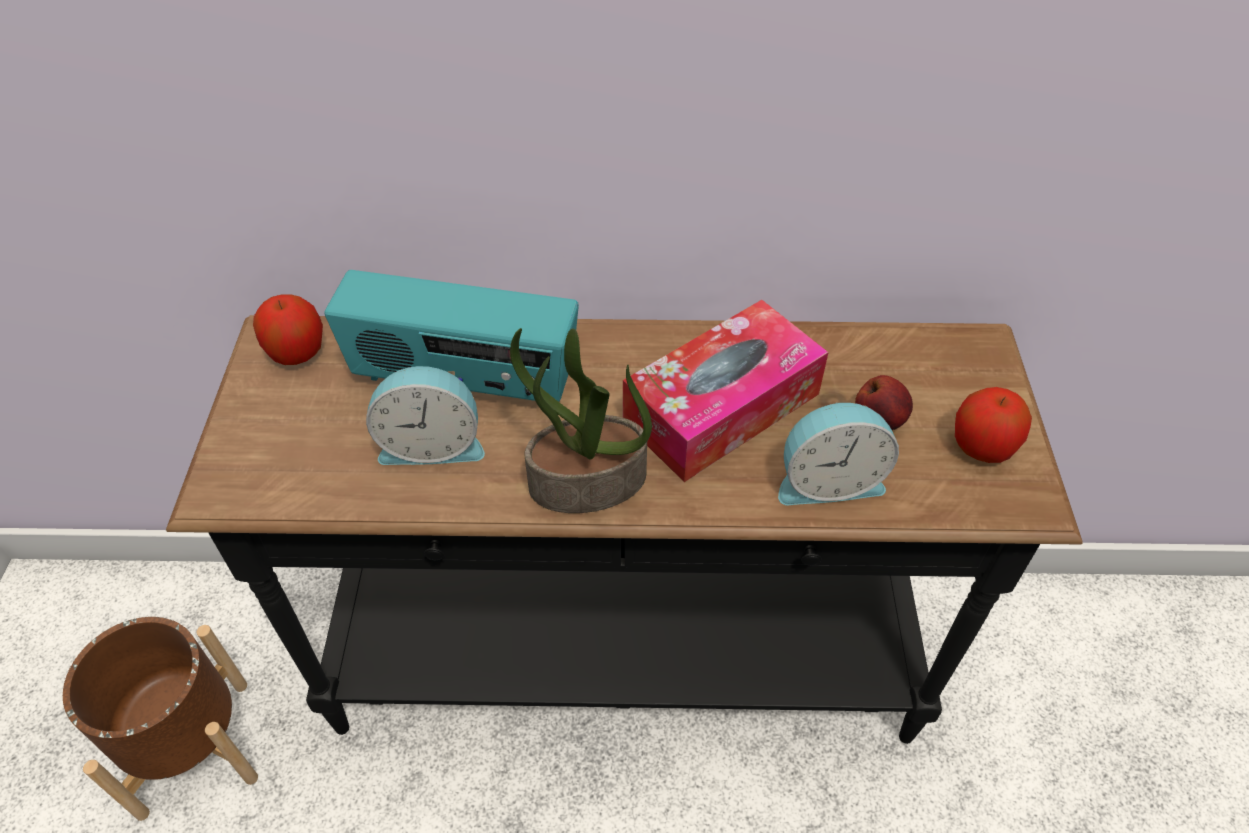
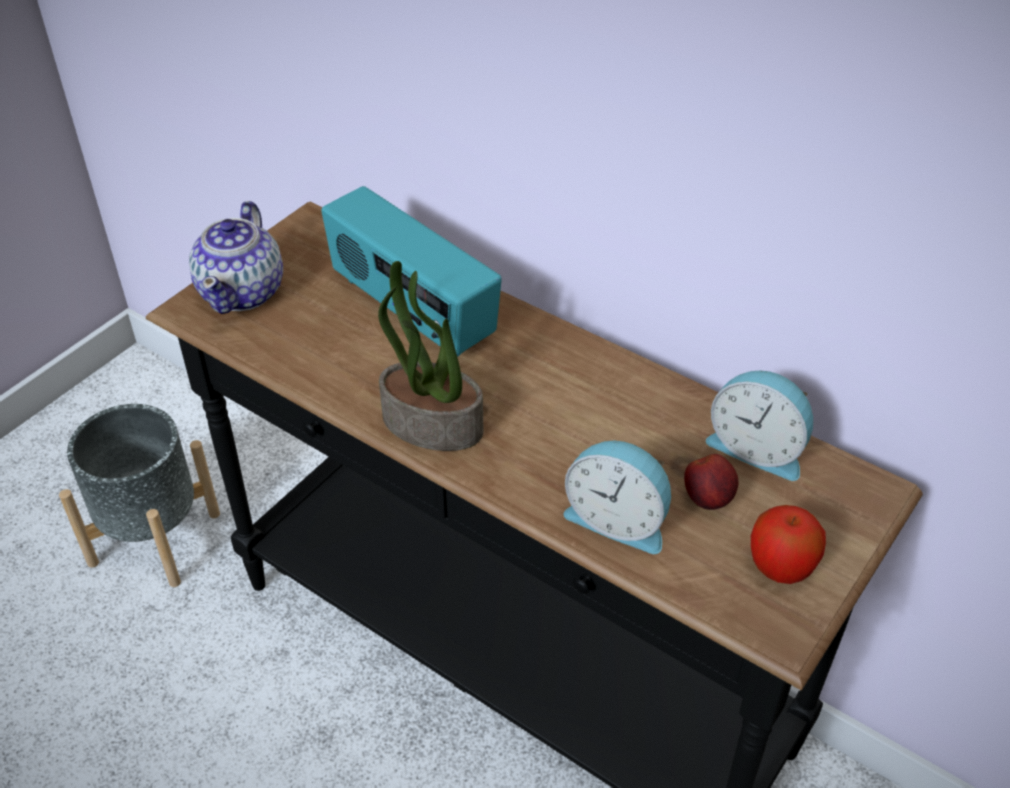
camera: 35 degrees right, 5 degrees down
brown planter [63,617,258,821] -> grey planter [59,404,220,587]
apple [253,294,323,365] -> none
alarm clock [366,366,485,465] -> alarm clock moved to [706,370,813,481]
tissue box [623,300,829,482] -> none
none -> teapot [189,201,283,314]

